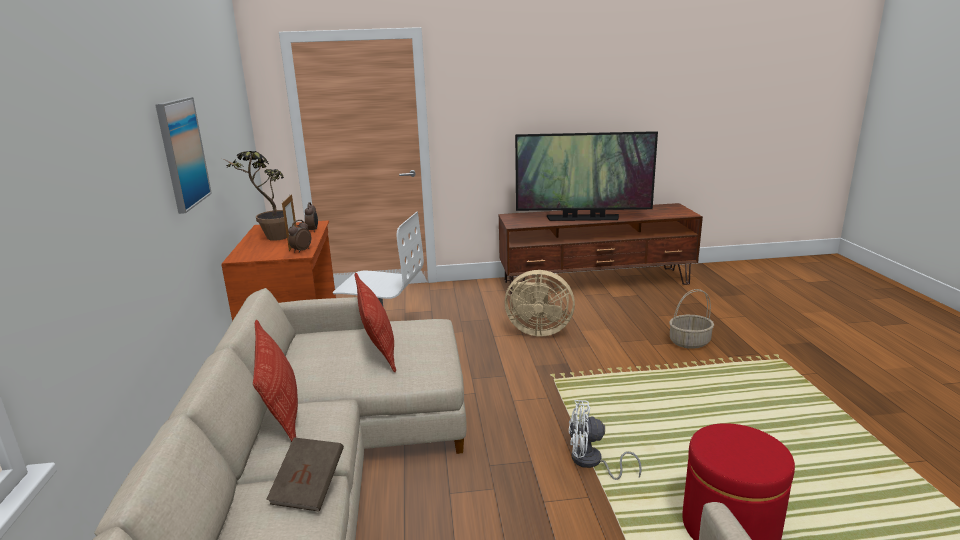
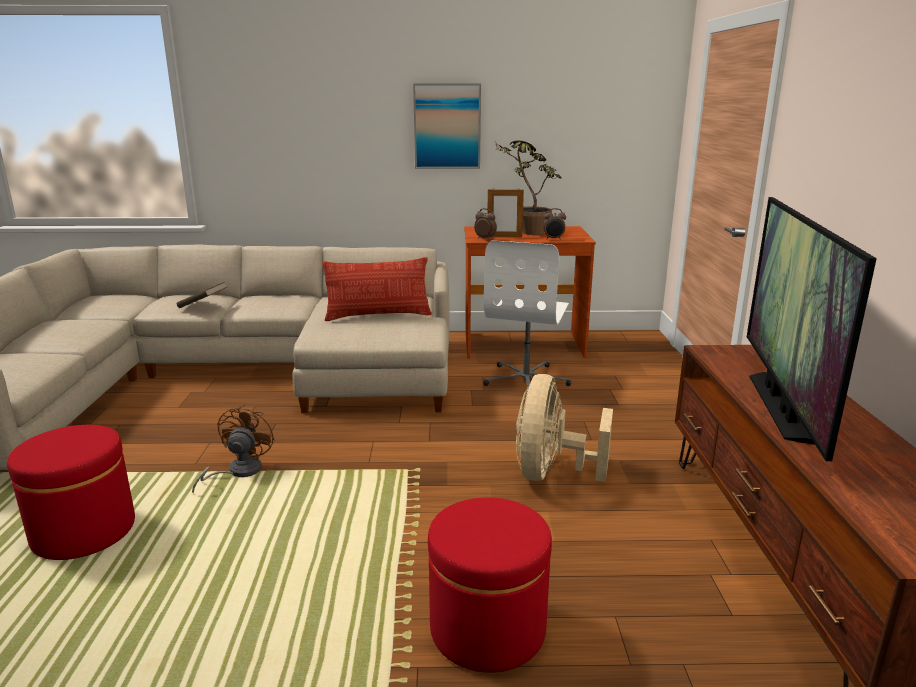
camera: 95 degrees right, 0 degrees up
pillow [253,320,298,442] -> none
white fan [569,400,642,480] -> brown fan [192,404,275,494]
basket [669,289,714,349] -> red ottoman [428,497,552,673]

